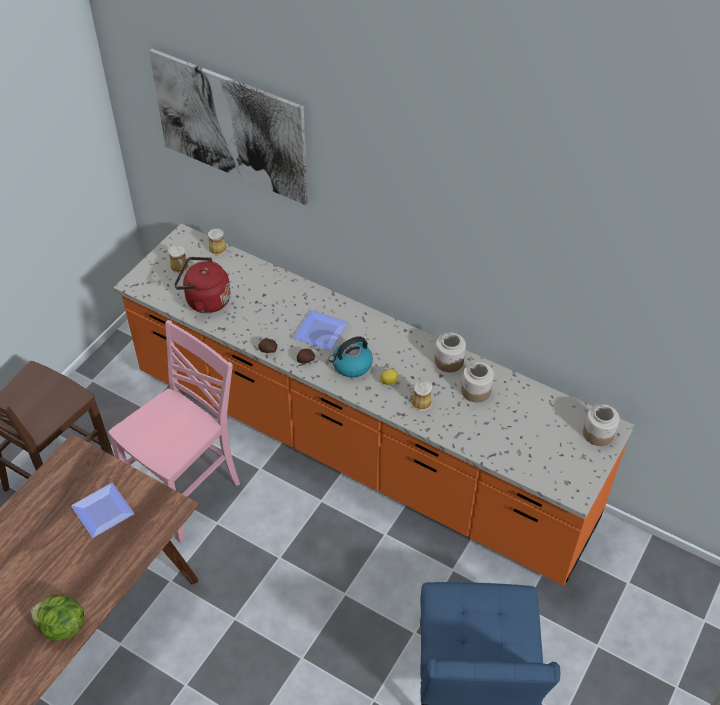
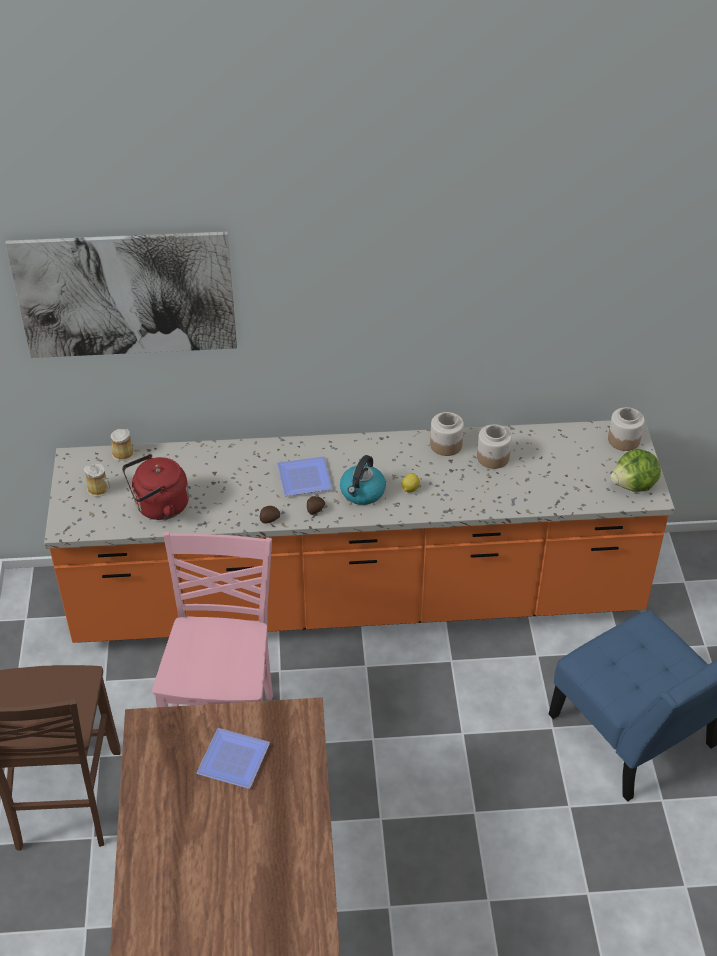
camera: 35 degrees left, 5 degrees down
lettuce [31,595,84,641] -> lettuce moved to [610,449,661,492]
mug [408,380,432,410] -> none

